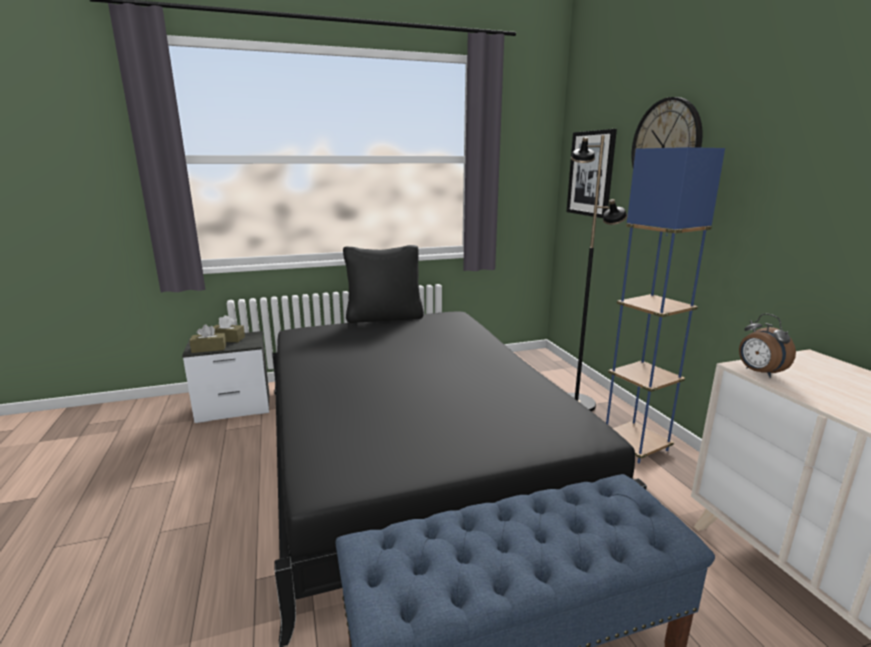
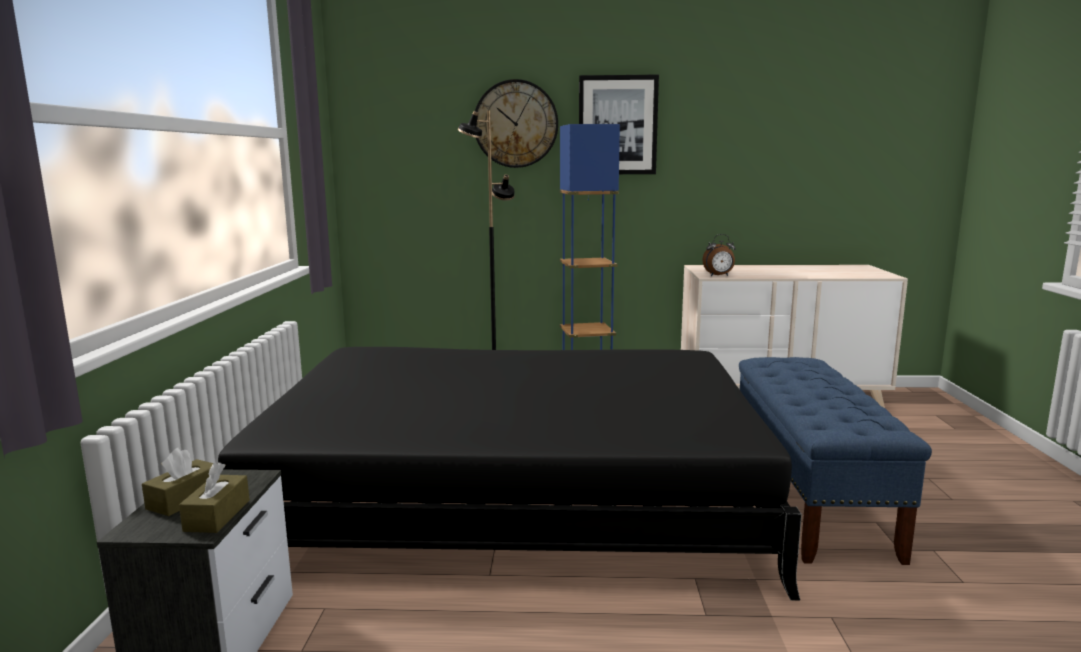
camera: 70 degrees left, 5 degrees down
black pillow [343,245,424,323] -> none
picture [566,129,617,218] -> picture moved to [579,74,659,174]

